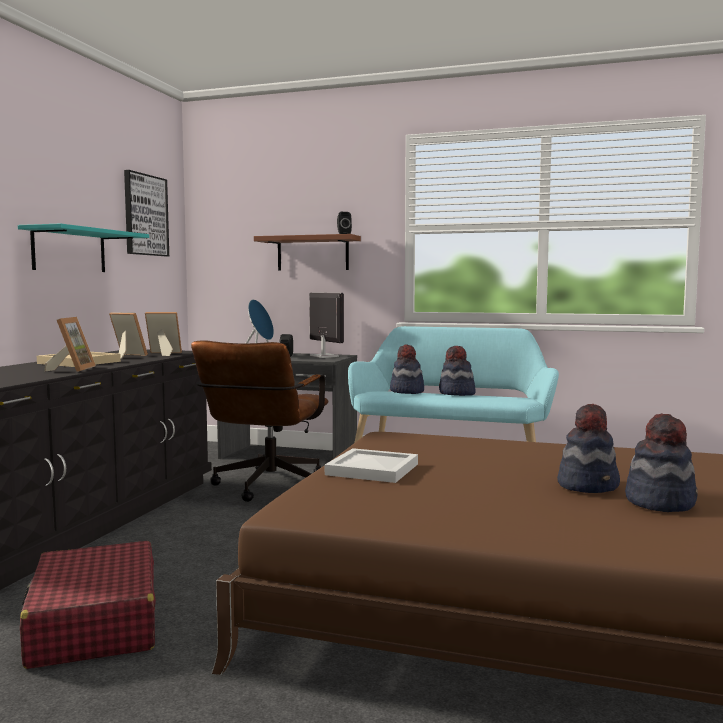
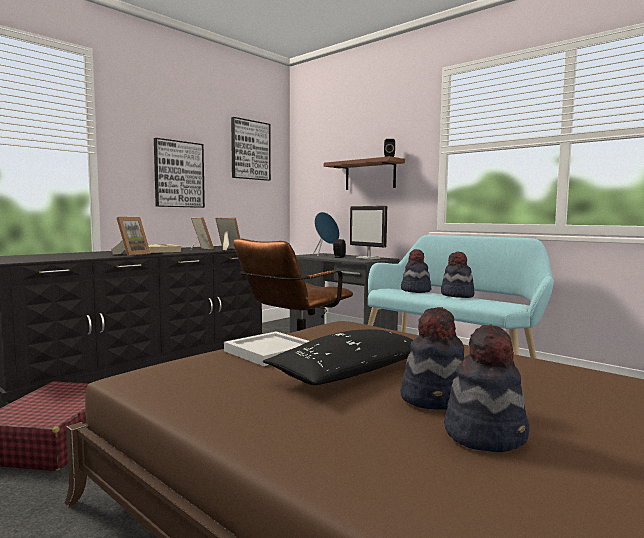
camera: 25 degrees right, 0 degrees up
turquoise shelf [18,224,149,272] -> picture [154,138,205,208]
monitor [309,292,344,358] -> monitor turned 150 degrees clockwise [350,206,387,259]
none -> black pillow [263,329,413,385]

